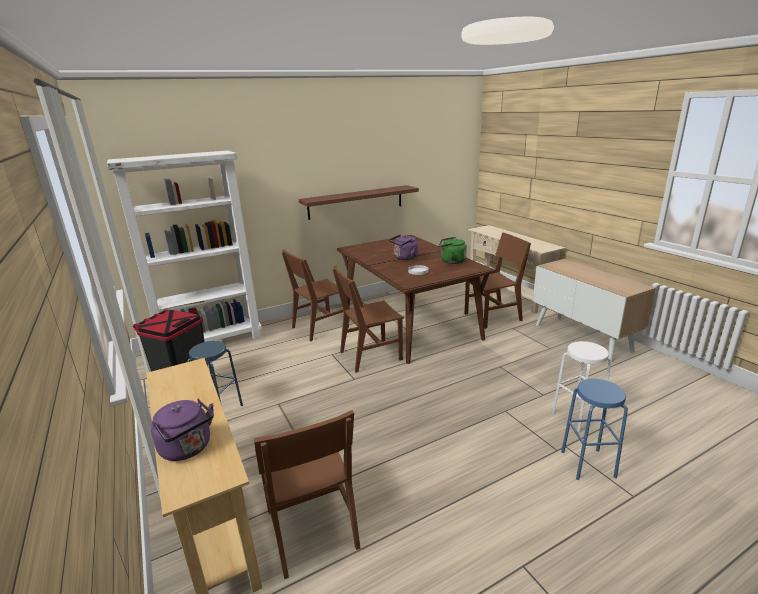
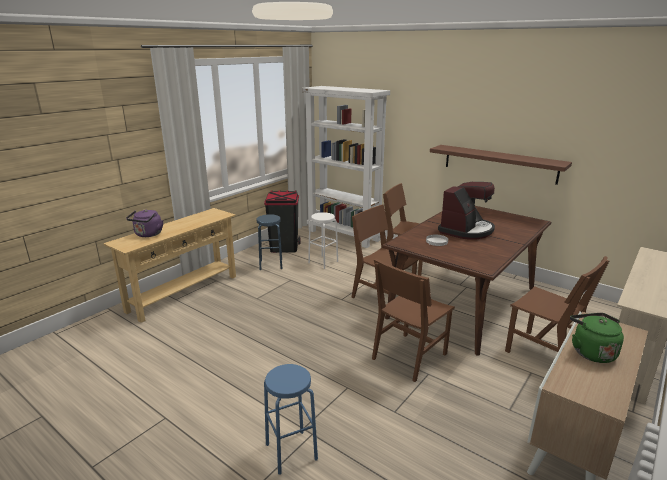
camera: 65 degrees right, 0 degrees up
brown chair [254,410,361,579] -> brown chair moved to [372,258,455,382]
purple kettle [389,234,418,260] -> coffee machine [438,182,495,240]
green kettle [439,237,467,264] -> green kettle moved to [570,313,624,363]
white stool [552,341,611,432] -> white stool moved to [308,212,338,269]

